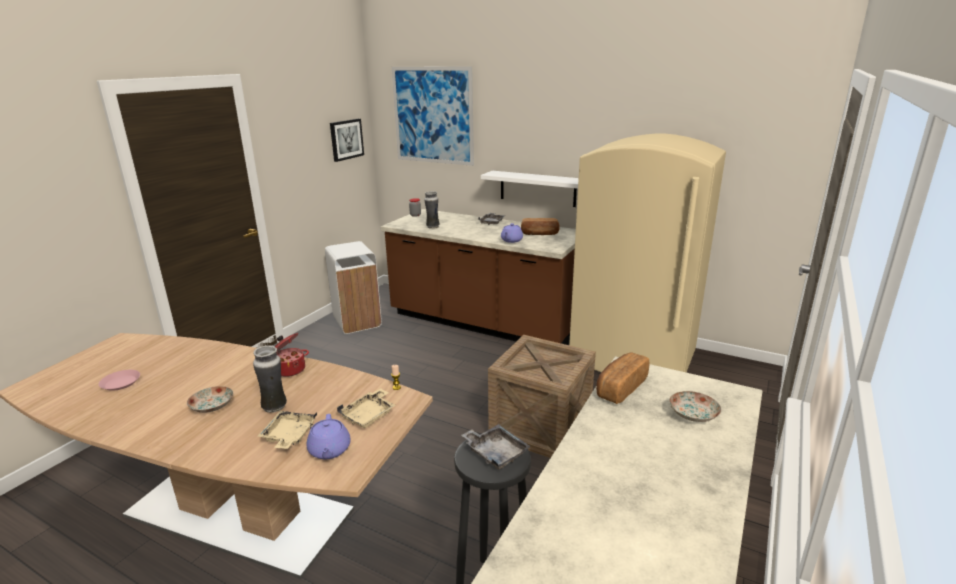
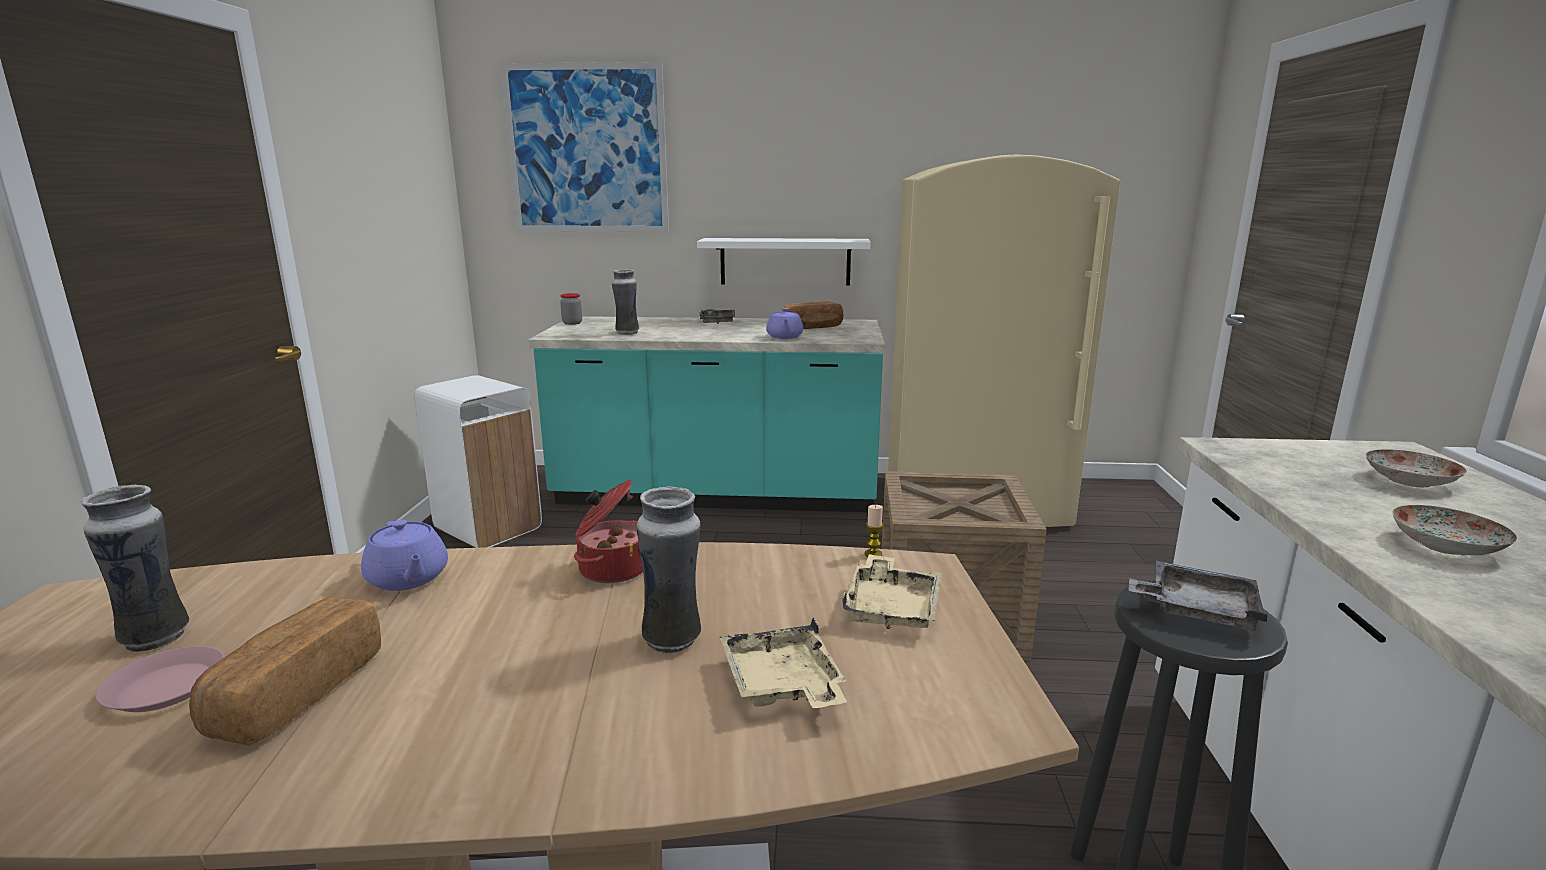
camera: 25 degrees left, 5 degrees down
plate [187,386,233,413] -> plate moved to [1393,505,1517,556]
purple teapot [307,414,351,459] -> purple teapot moved to [361,519,448,591]
picture [330,119,364,162] -> none
brown counter [381,209,576,345] -> turquoise counter [528,316,885,512]
bread [596,353,649,404] -> bread moved to [189,597,381,746]
none -> vase [81,485,189,652]

